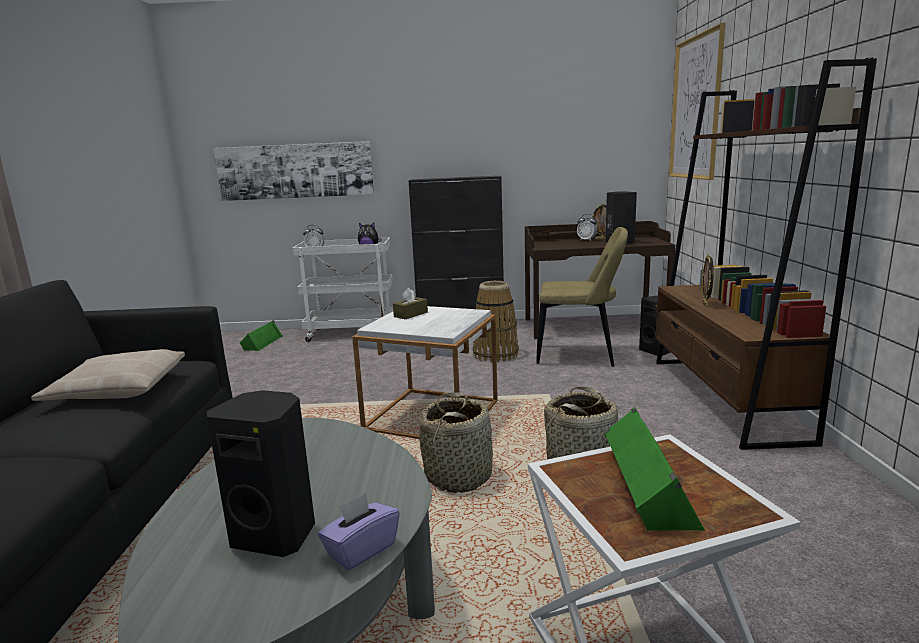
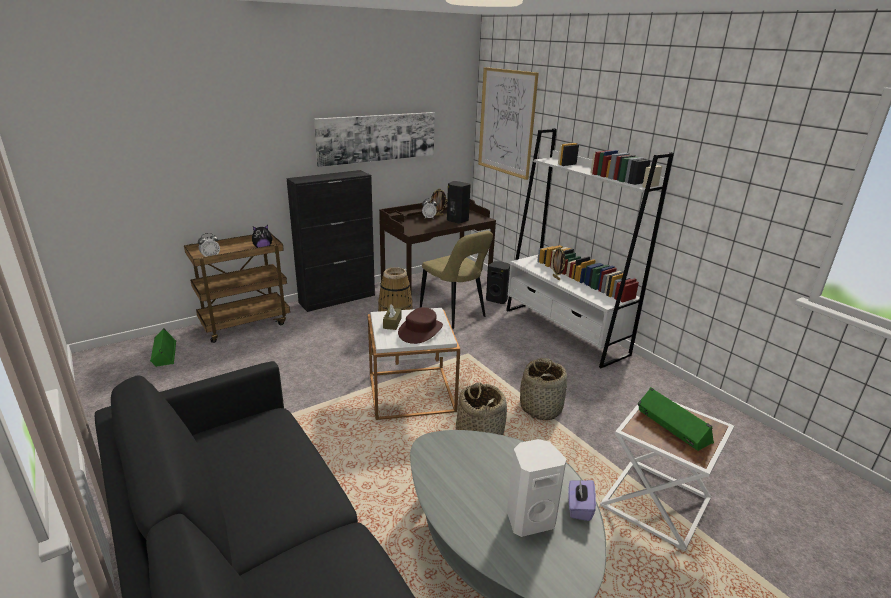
camera: 35 degrees left, 10 degrees up
beige pillow [31,349,185,401] -> none
black speaker [207,390,315,557] -> white speaker [507,439,567,537]
picture [214,141,374,201] -> picture moved to [314,112,435,167]
white cart [292,238,393,342] -> brown cart [184,234,290,343]
beige chair [536,227,628,367] -> beige chair turned 75 degrees clockwise [420,231,493,329]
brown bookcase [656,58,877,450] -> white bookcase [506,128,674,368]
none -> brown hat [398,307,443,344]

